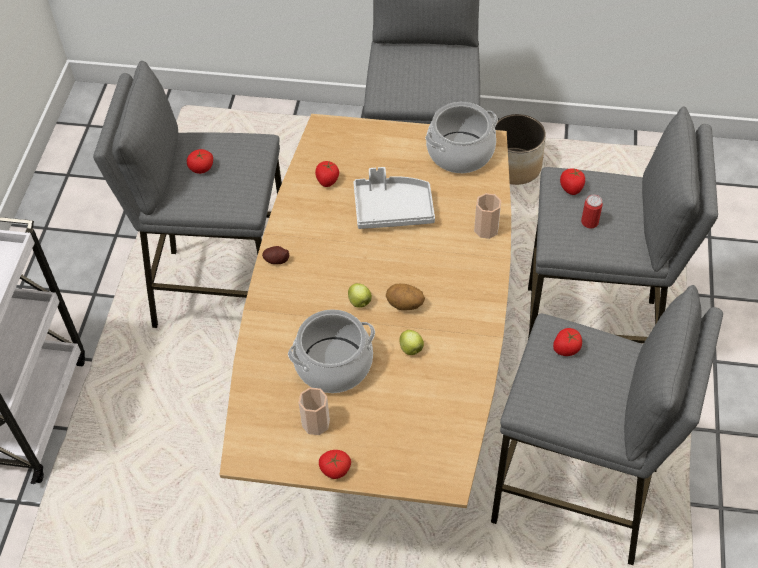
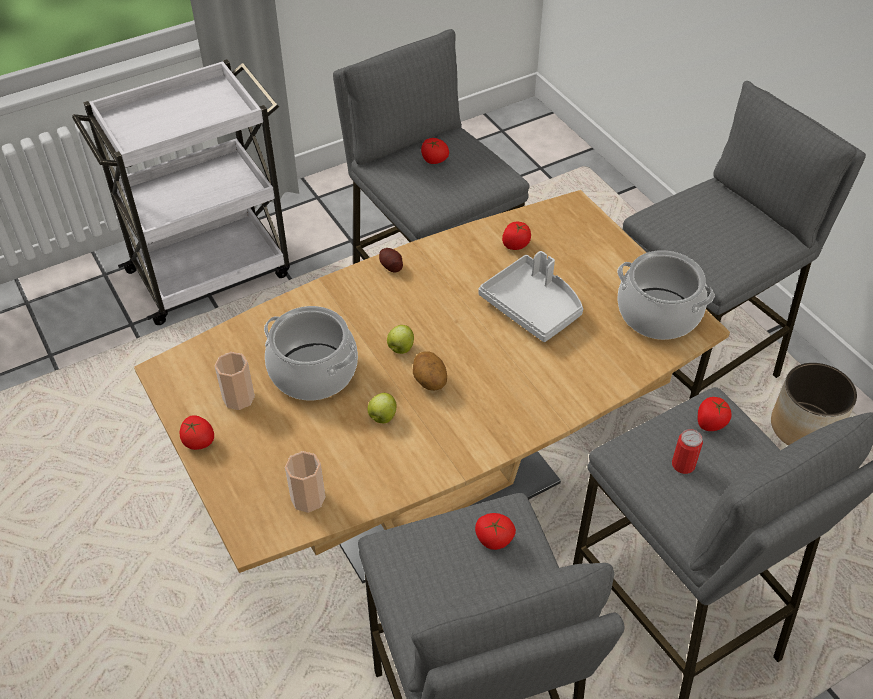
camera: 50 degrees right, 5 degrees down
cup [474,193,501,239] -> cup moved to [285,451,325,513]

